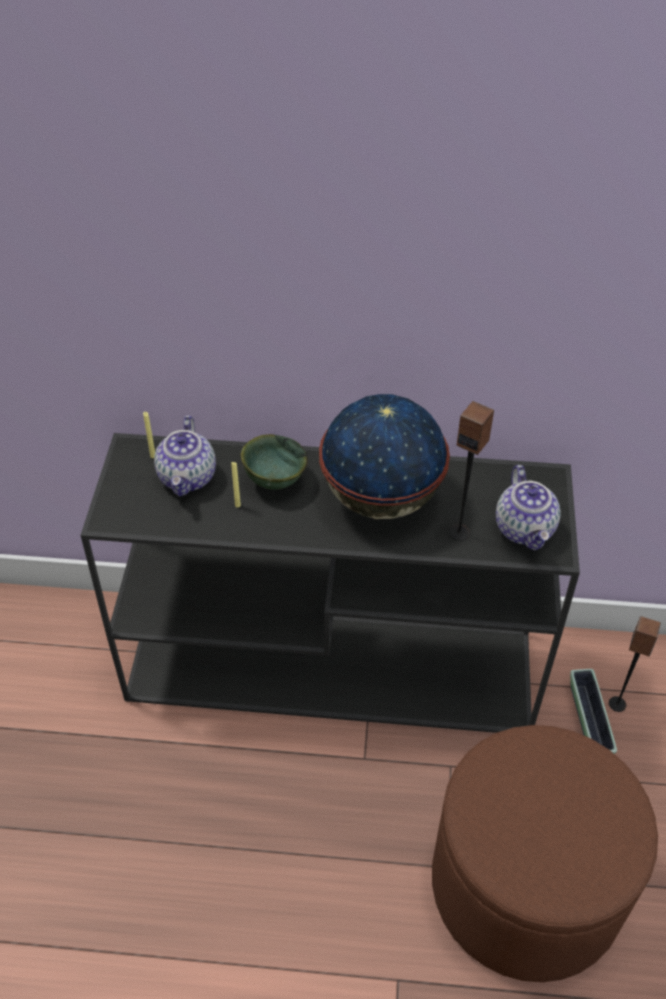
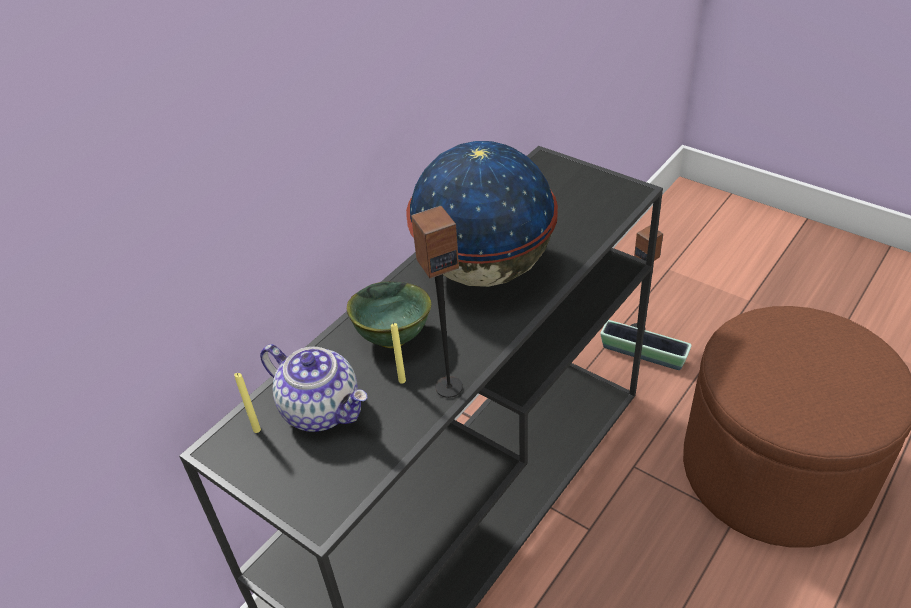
camera: 55 degrees left, 5 degrees down
speaker [449,401,494,541] -> speaker moved to [411,206,463,398]
teapot [496,465,561,551] -> none

